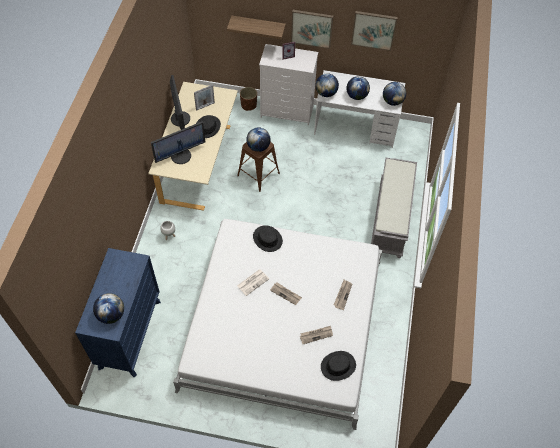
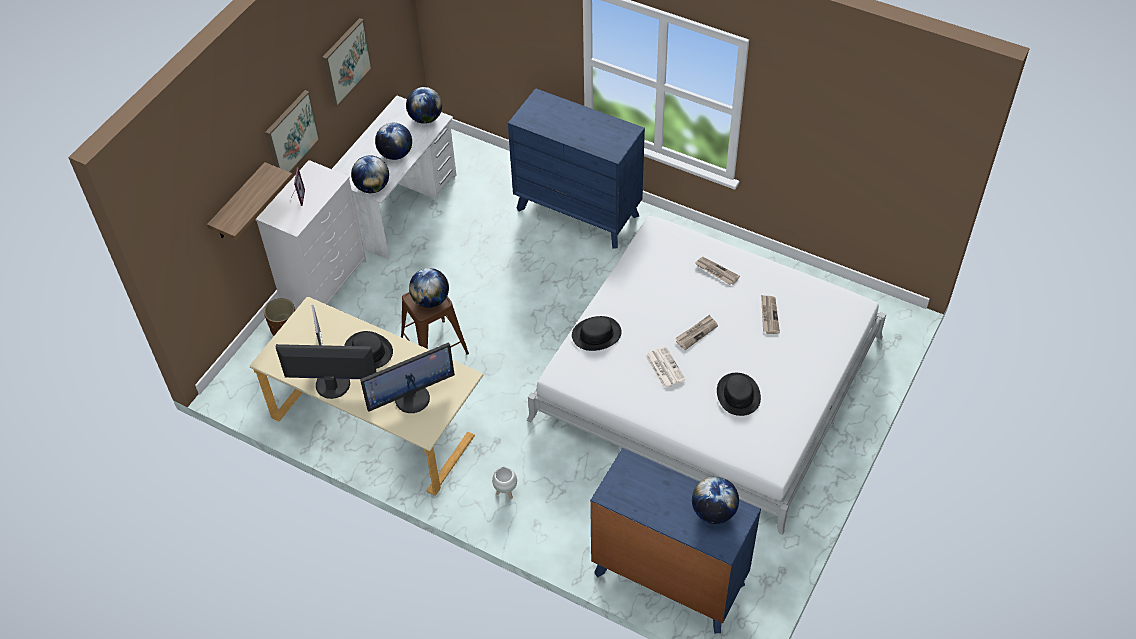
camera: 70 degrees left, 5 degrees down
monitor [151,121,205,164] -> monitor turned 75 degrees clockwise [360,342,455,413]
black hat [321,351,356,381] -> black hat moved to [717,373,761,416]
grey bench [371,158,417,258] -> blue dresser [508,88,645,249]

